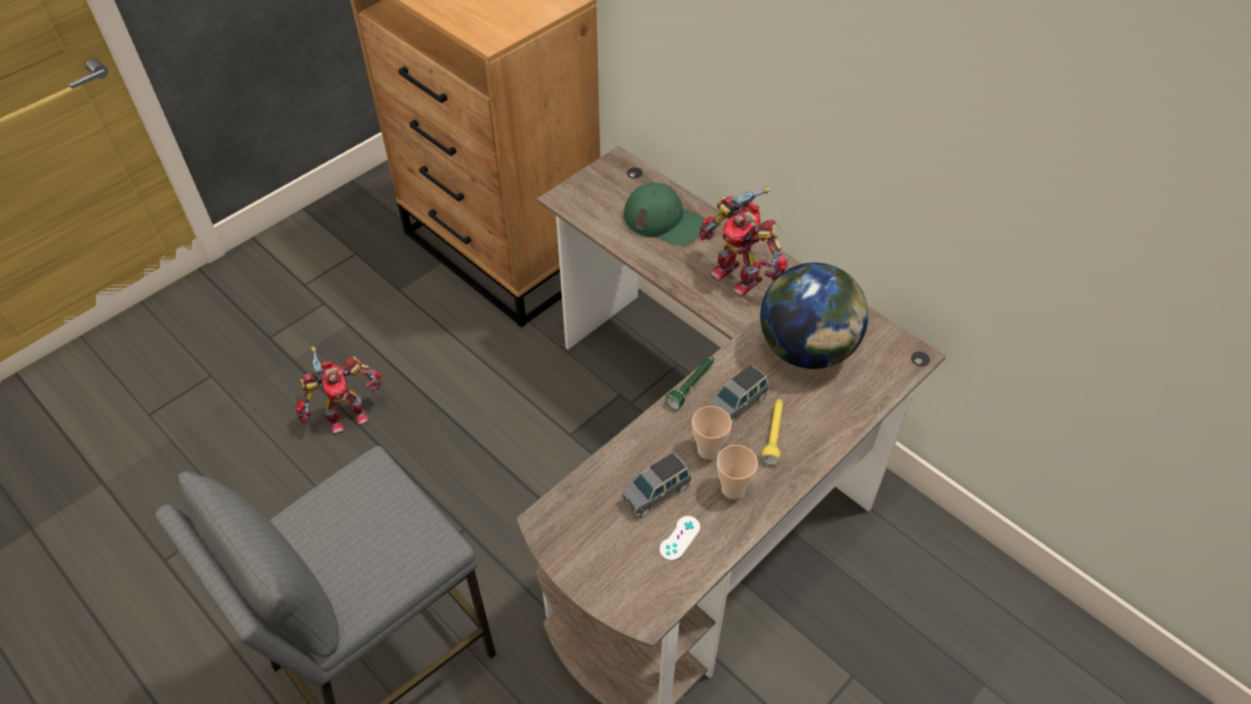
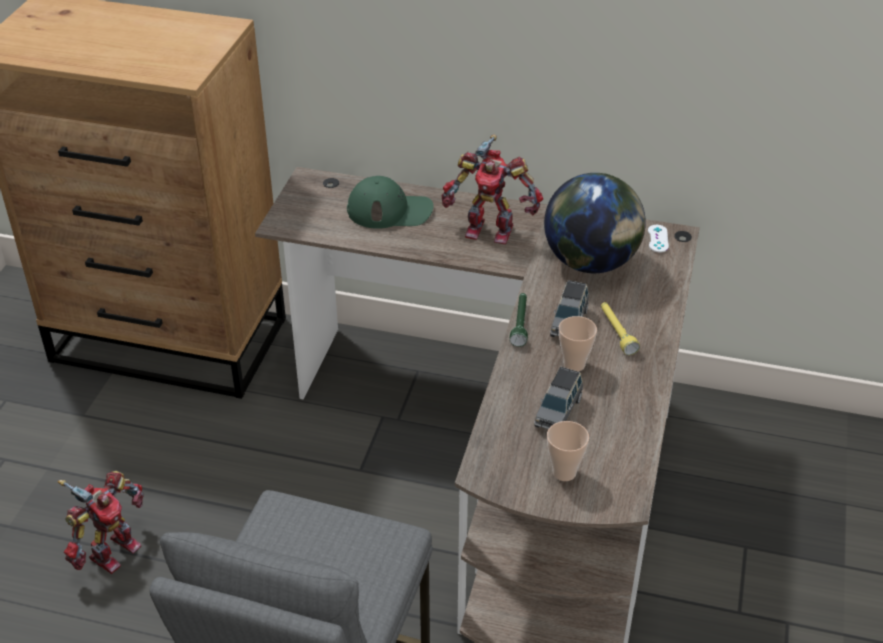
camera: 30 degrees left, 10 degrees down
white game controller [660,516,700,561] -> white game controller moved to [648,225,669,252]
cup [717,445,758,499] -> cup moved to [547,421,589,481]

